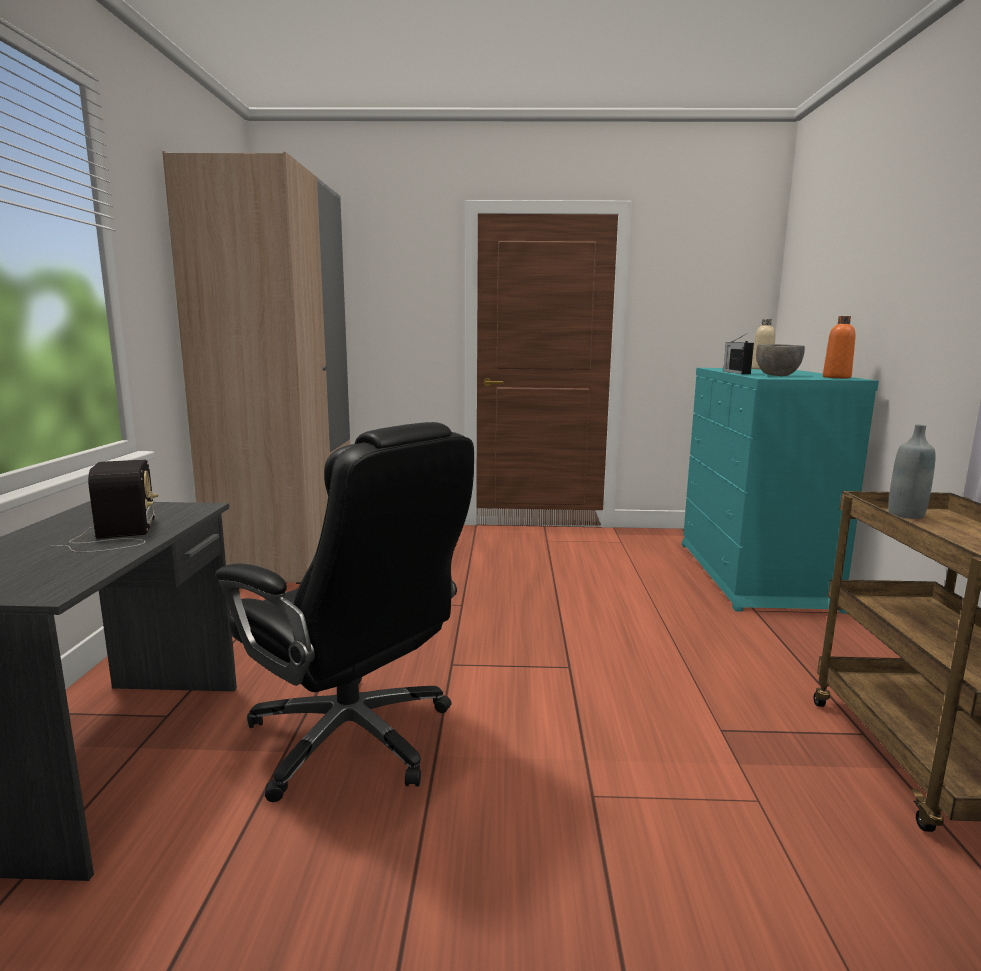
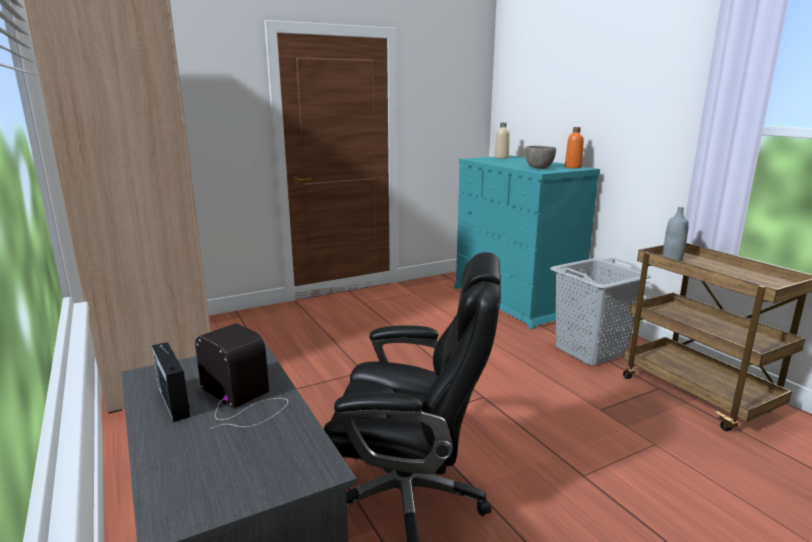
camera: 30 degrees left, 5 degrees up
radio [723,334,754,374] -> radio moved to [152,342,190,422]
none -> grey laundry basket [550,258,651,366]

